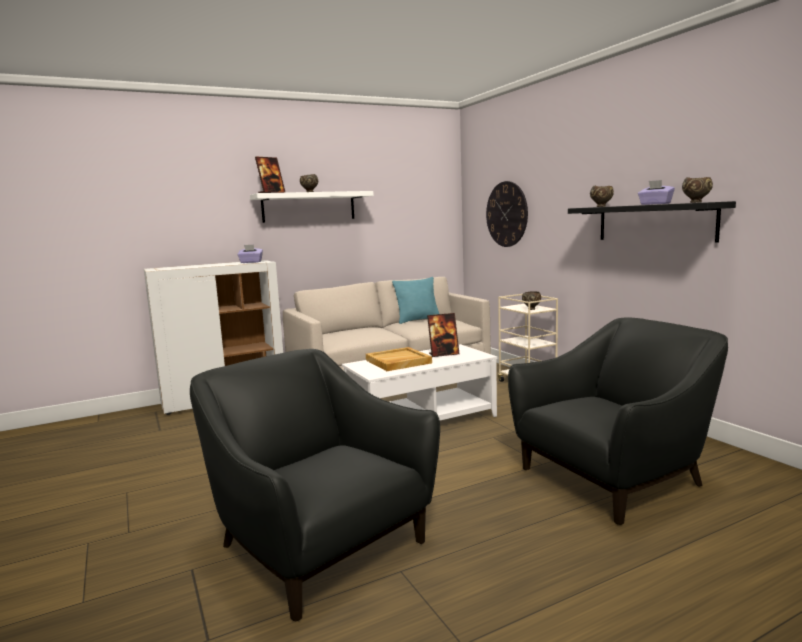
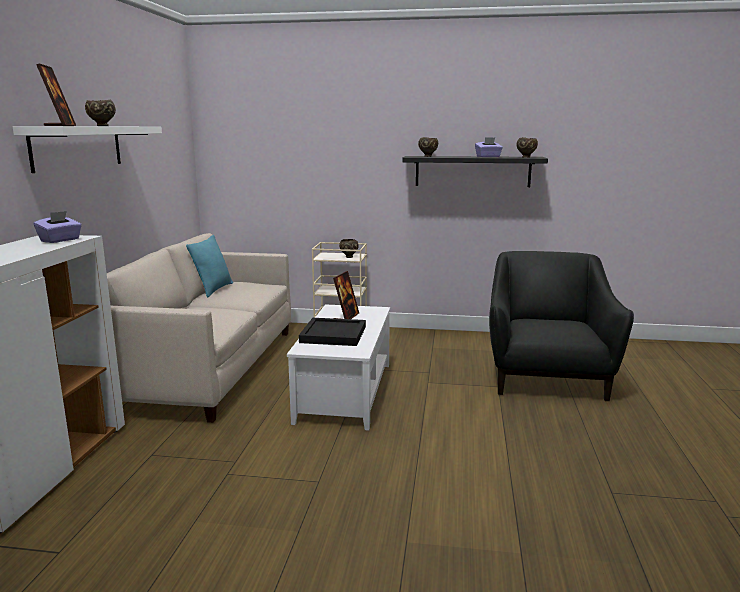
camera: 55 degrees left, 5 degrees up
black armchair [190,349,440,621] -> none
beige tray [366,347,432,371] -> black tray [299,318,366,346]
wall clock [486,181,528,247] -> none

